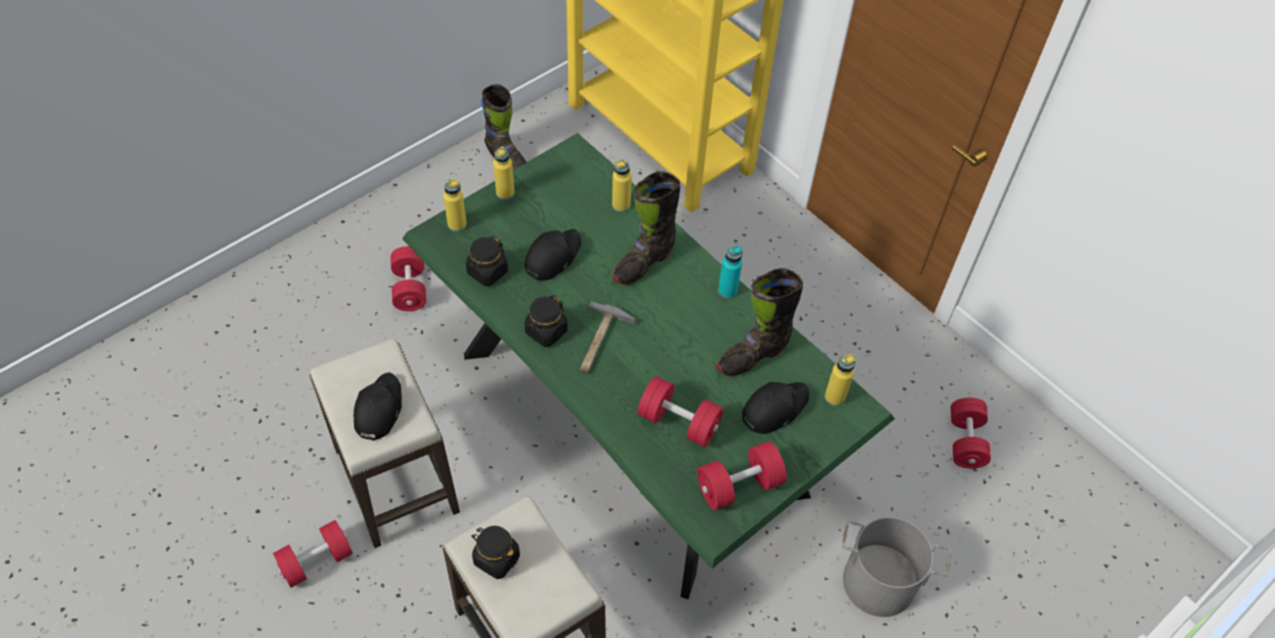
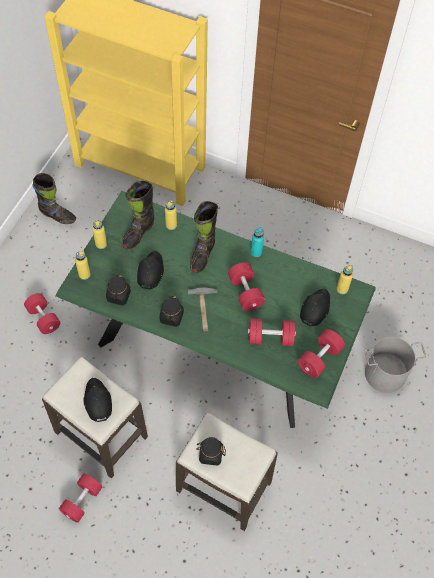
camera: 25 degrees left, 5 degrees up
black boot [717,268,803,376] -> black boot moved to [121,180,154,249]
red dumbbell [951,398,991,468] -> red dumbbell moved to [228,262,265,311]

